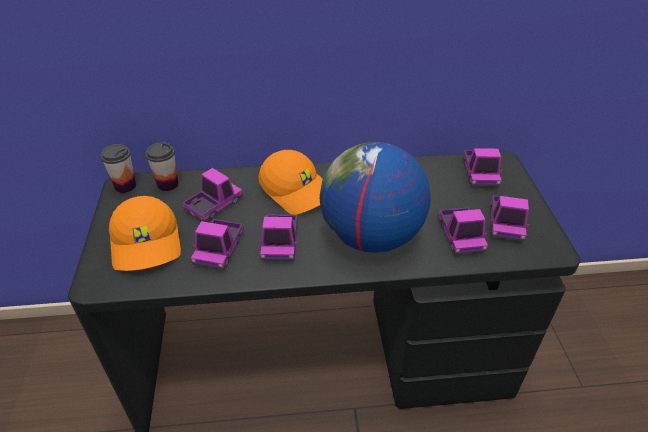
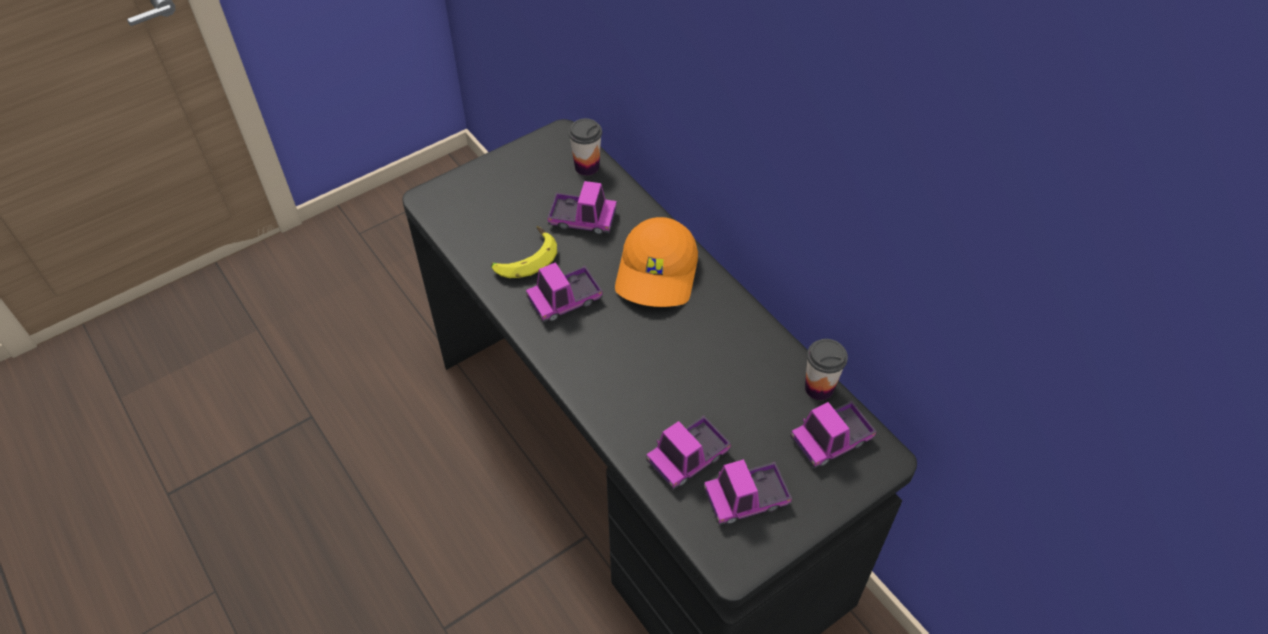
camera: 60 degrees right, 10 degrees up
cup [100,144,136,193] -> cup moved to [805,339,848,400]
orange cap [109,196,181,271] -> none
toy truck [191,219,244,270] -> banana [491,226,557,278]
globe [320,142,431,253] -> none

